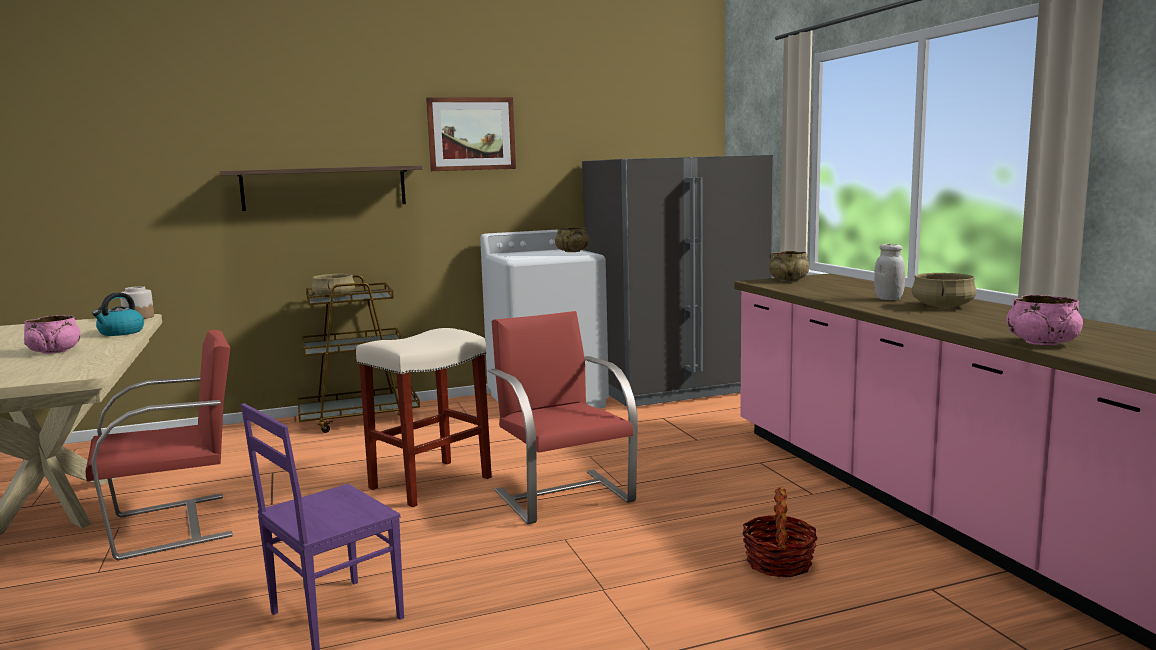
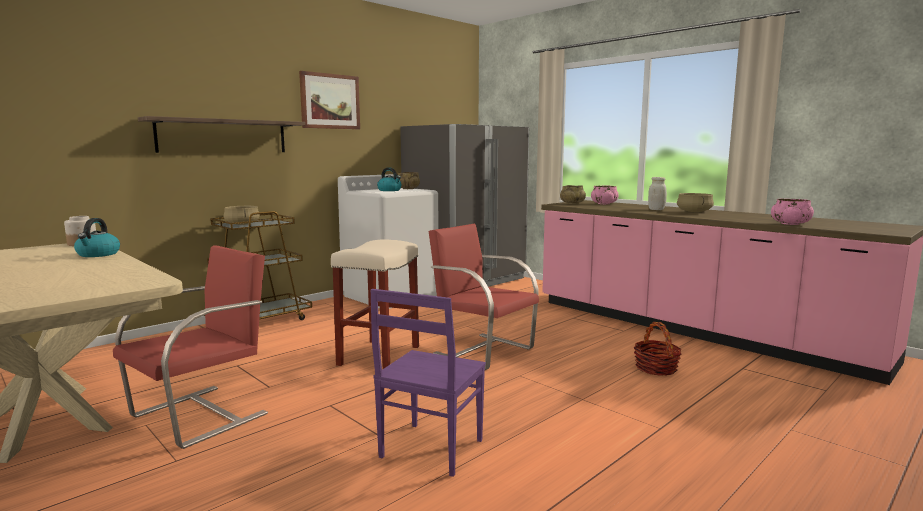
camera: 25 degrees left, 0 degrees up
pink bowl [24,315,81,354] -> pink bowl moved to [591,186,619,204]
none -> kettle [377,167,401,191]

